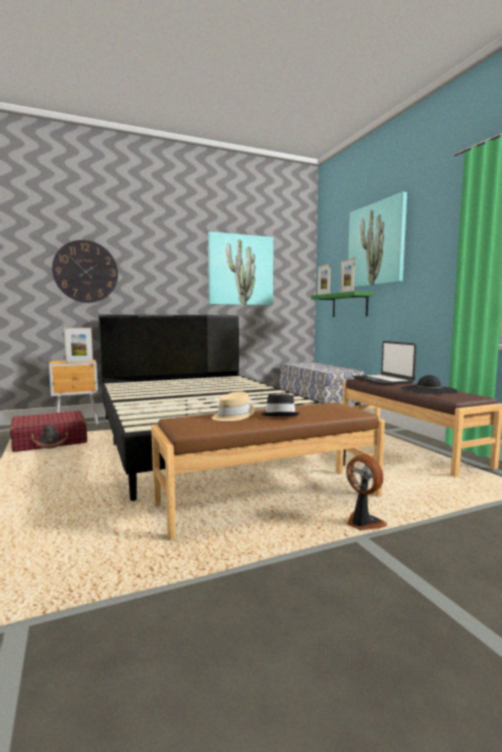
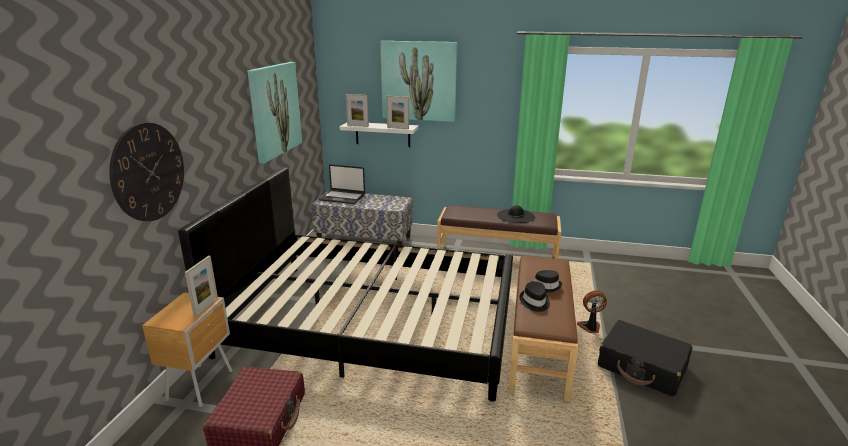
camera: 55 degrees left, 15 degrees up
beige hat [212,392,255,421] -> black hat [520,281,550,312]
green shelf [311,291,374,317] -> white shelf [340,123,419,147]
laptop [353,341,417,385] -> laptop moved to [319,164,365,204]
none -> black suitcase [598,320,693,396]

